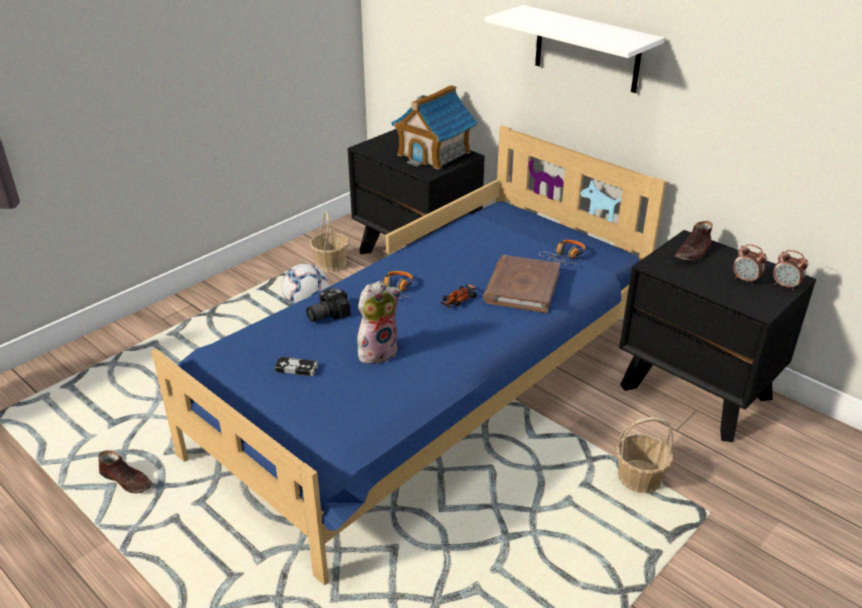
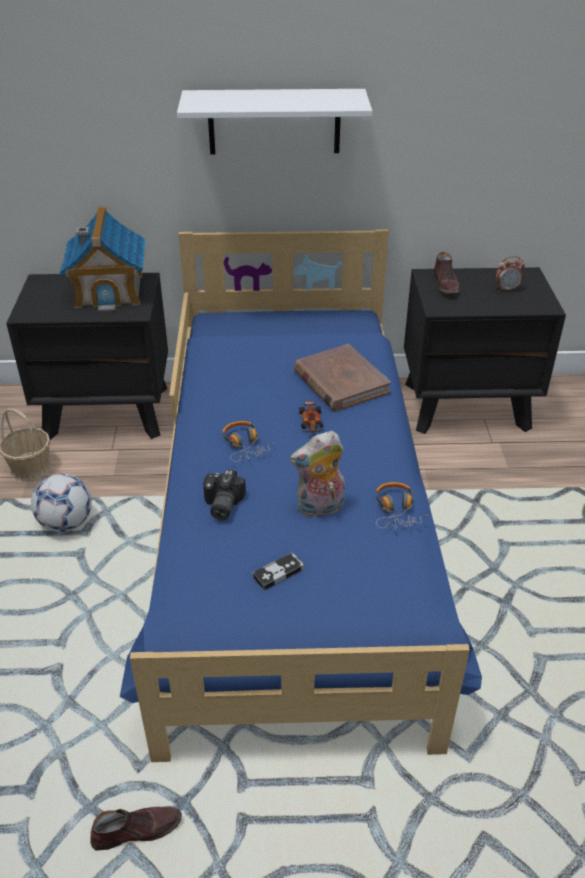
camera: 45 degrees left, 5 degrees up
plush toy [357,281,401,364] -> plush toy turned 120 degrees counterclockwise [290,431,345,518]
headphones [539,240,585,264] -> headphones moved to [376,482,429,529]
basket [616,417,673,493] -> none
alarm clock [773,250,808,291] -> none

